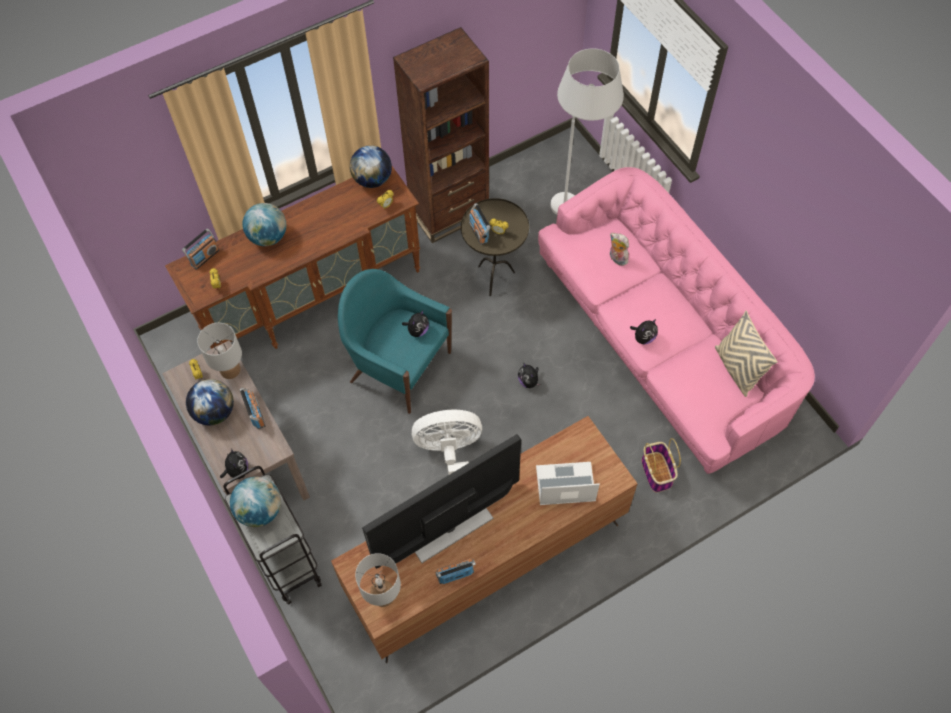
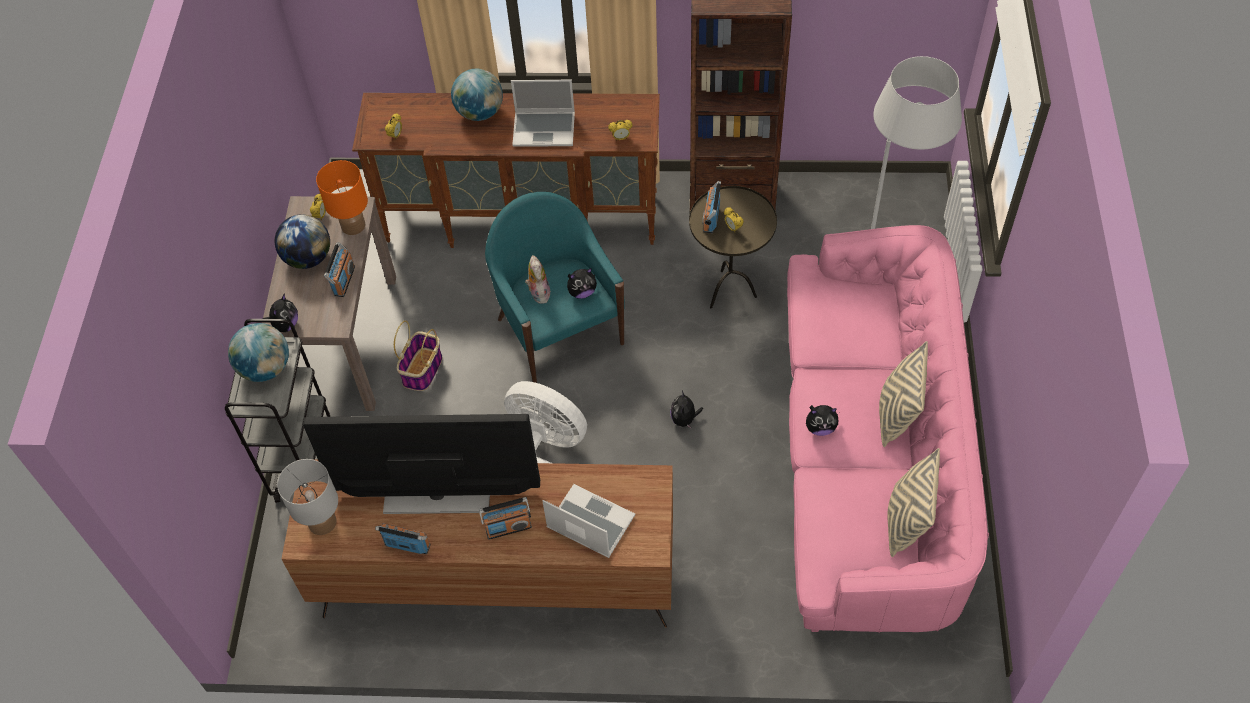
camera: 35 degrees right, 5 degrees down
radio [182,229,219,270] -> radio moved to [479,497,532,540]
grey table lamp [197,323,242,379] -> orange table lamp [316,160,368,235]
globe [350,145,392,188] -> none
plush toy [610,233,629,266] -> plush toy moved to [525,255,551,304]
basket [641,438,681,493] -> basket moved to [394,320,443,391]
none -> laptop [511,80,575,147]
none -> beige pillow [879,341,928,447]

